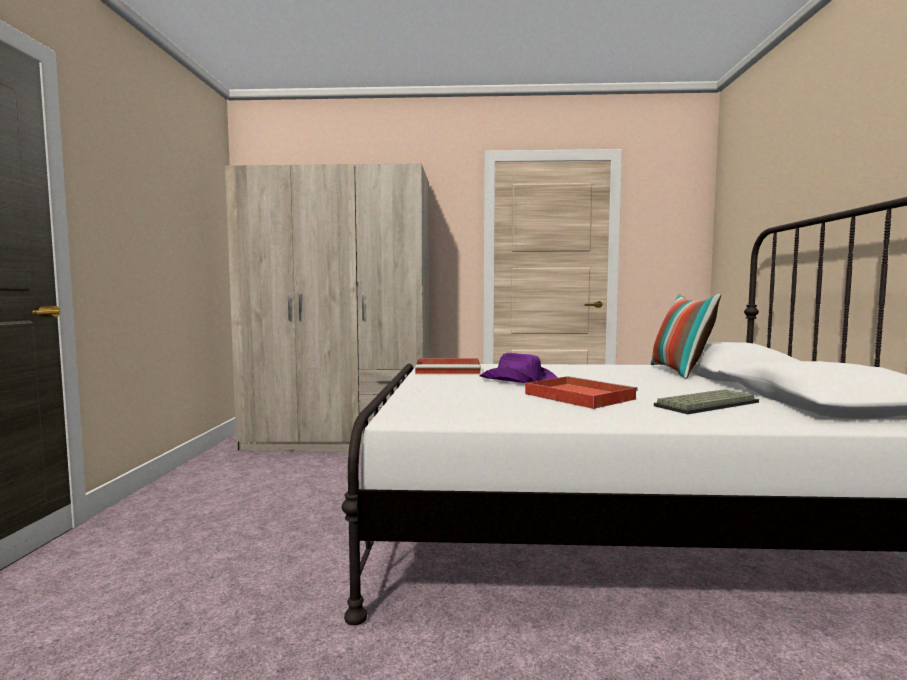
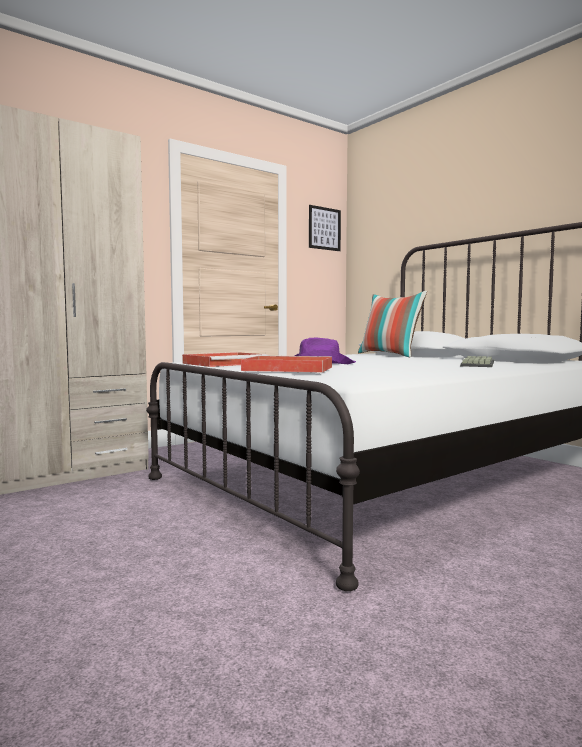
camera: 40 degrees left, 0 degrees up
red tray [525,376,638,409] -> red tray moved to [241,356,332,373]
none -> picture [309,205,341,251]

